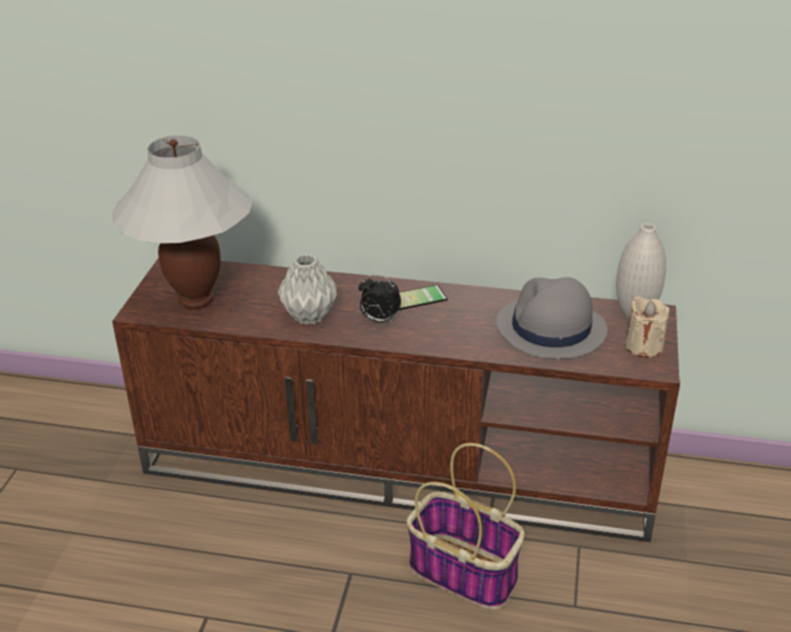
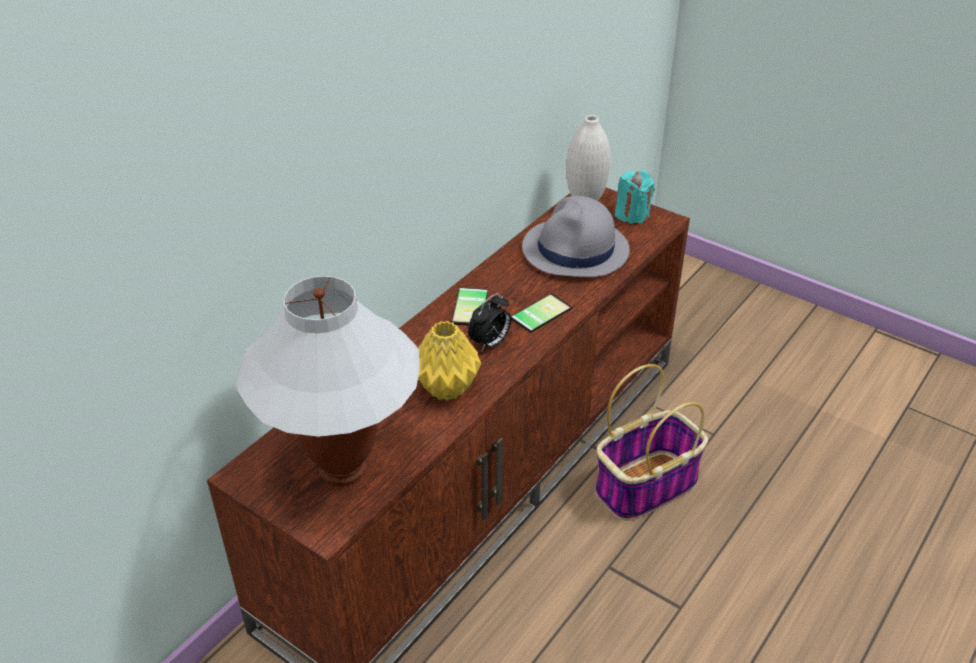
camera: 65 degrees left, 5 degrees up
grey vase [278,254,337,325] -> yellow vase [418,321,481,401]
beige candle [625,296,669,358] -> turquoise candle [615,170,655,224]
none -> phone [511,293,573,333]

